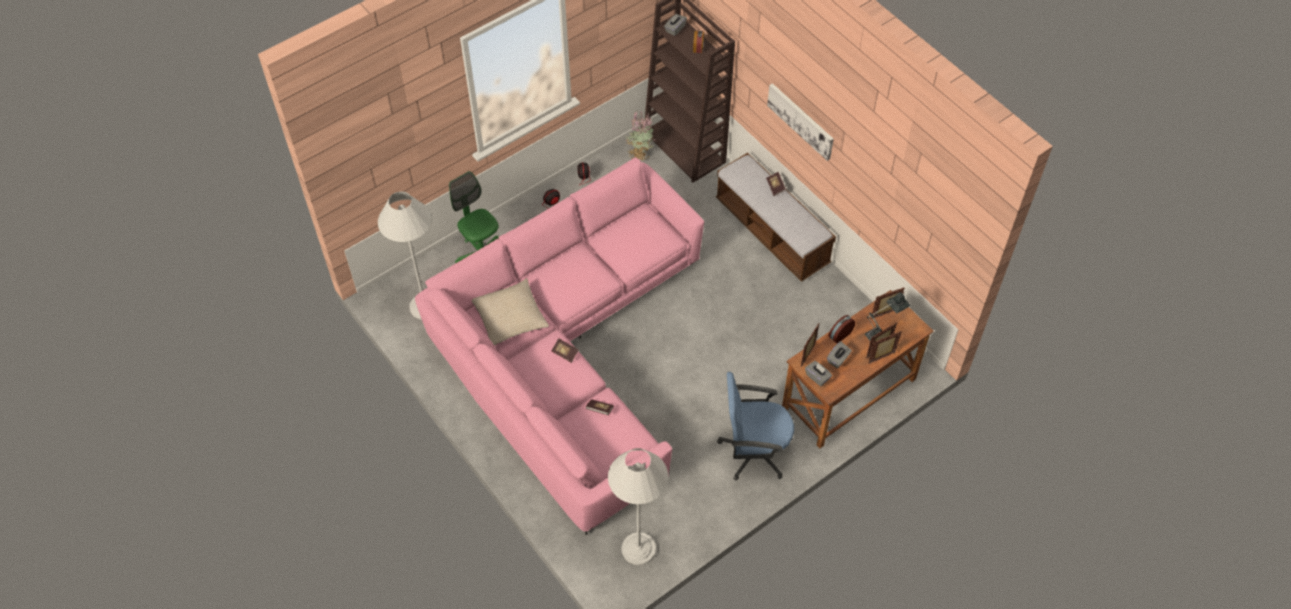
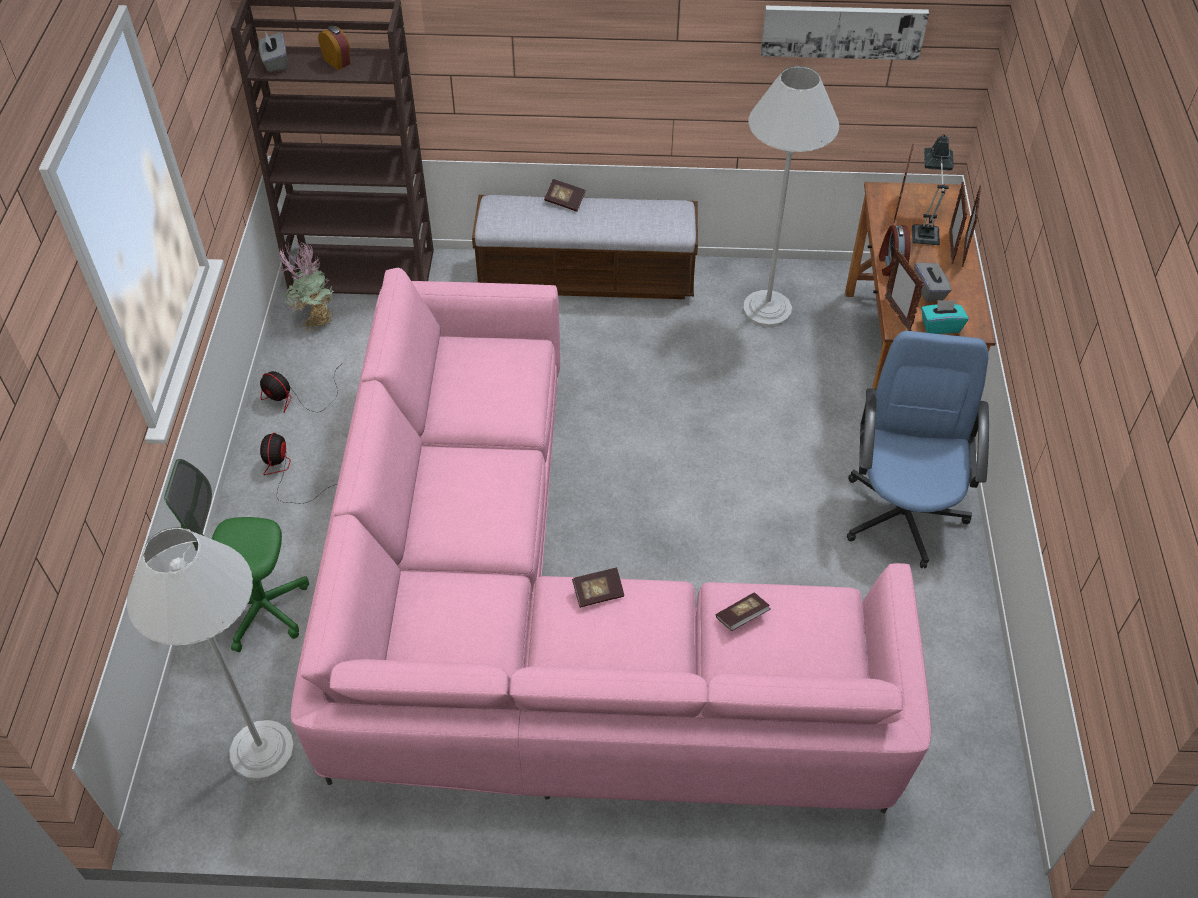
camera: 50 degrees left, 5 degrees down
beige pillow [472,278,549,346] -> none
white floor lamp [608,448,669,565] -> white floor lamp moved to [743,66,839,327]
blue office chair [717,372,794,481] -> blue office chair turned 150 degrees clockwise [847,331,989,569]
picture [767,83,834,161] -> picture moved to [761,6,929,60]
grey tissue box [805,361,832,386] -> turquoise tissue box [921,300,969,334]

